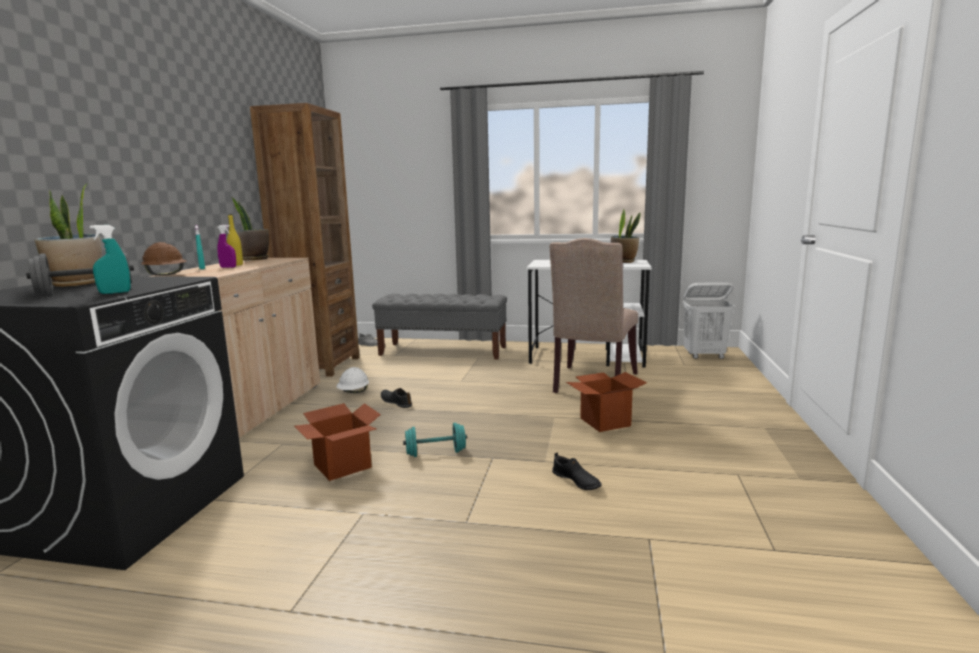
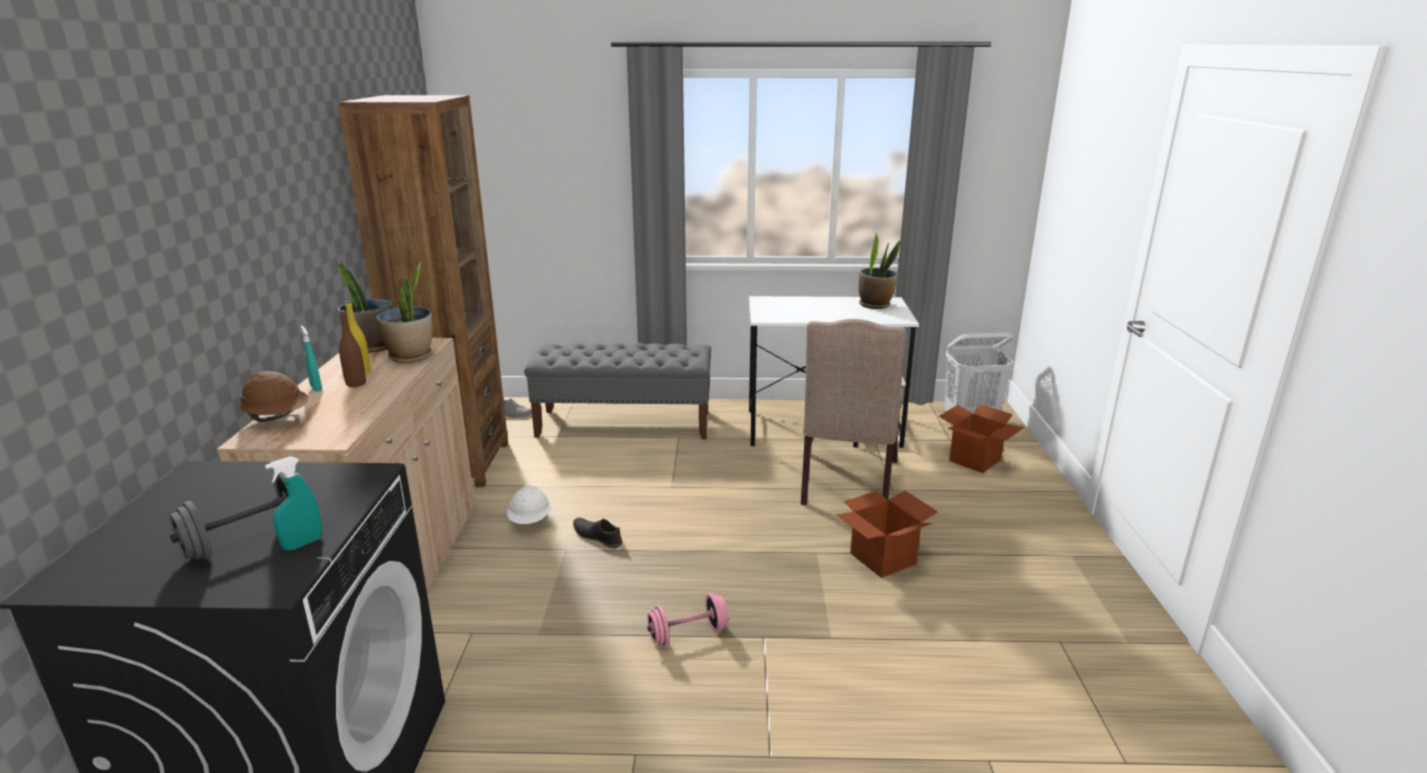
camera: 10 degrees left, 10 degrees up
potted plant [35,183,102,287] -> potted plant moved to [377,262,432,363]
purple spray bottle [217,225,236,268] -> brown bottle [339,310,366,387]
cardboard box [294,403,381,481] -> cardboard box moved to [938,404,1024,473]
turquoise dumbbell [403,423,467,457] -> pink dumbbell [647,593,729,646]
black shoe [552,452,602,490] -> none

